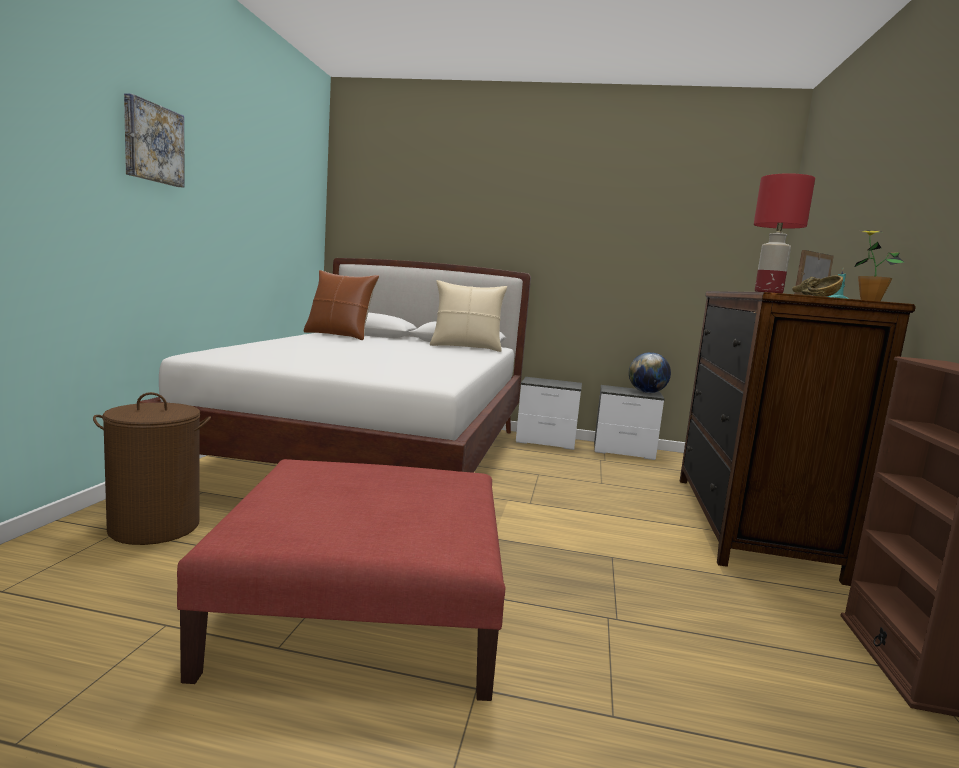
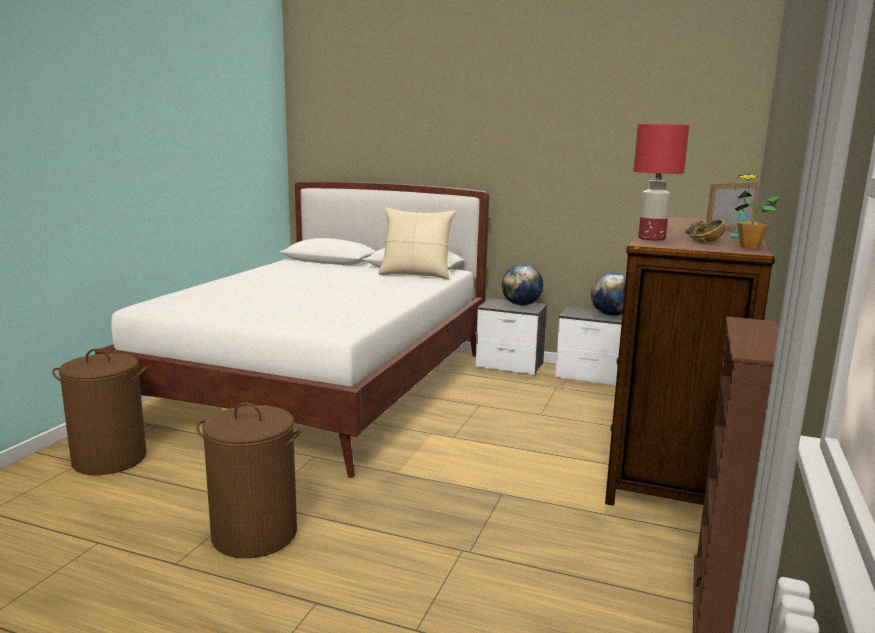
camera: 10 degrees right, 5 degrees up
picture [124,93,185,188] -> none
red ottoman [177,459,505,701] -> brown laundry basket [196,403,303,558]
brown pillow [304,270,379,340] -> none
none -> globe [502,264,543,306]

